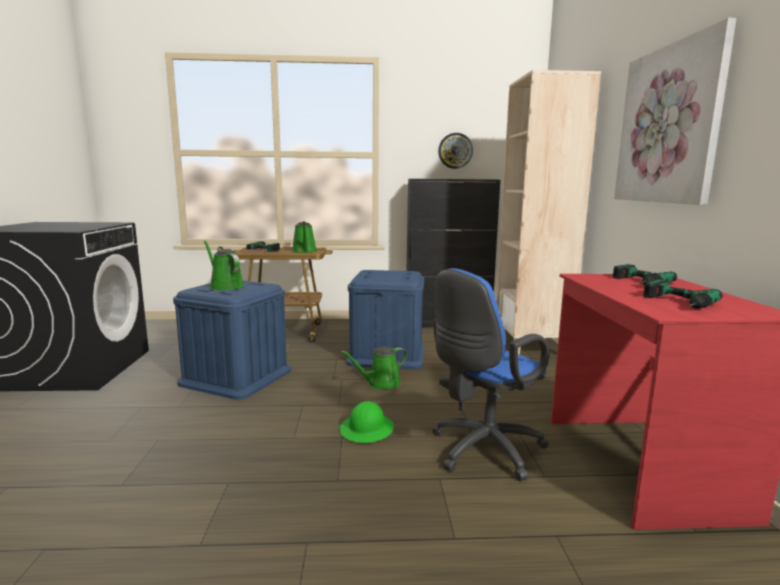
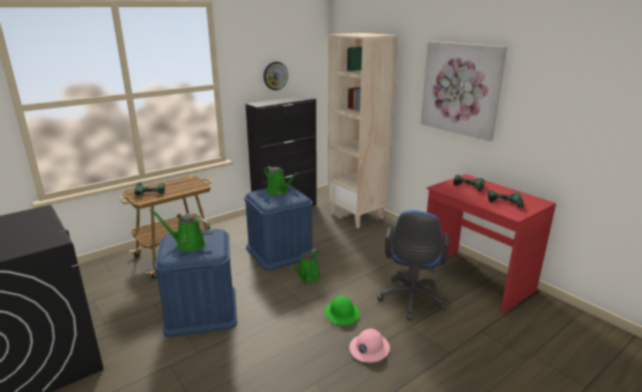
camera: 35 degrees left, 10 degrees up
green watering can [292,221,317,253] -> green watering can moved to [264,166,298,195]
none -> pink hard hat [349,328,390,363]

